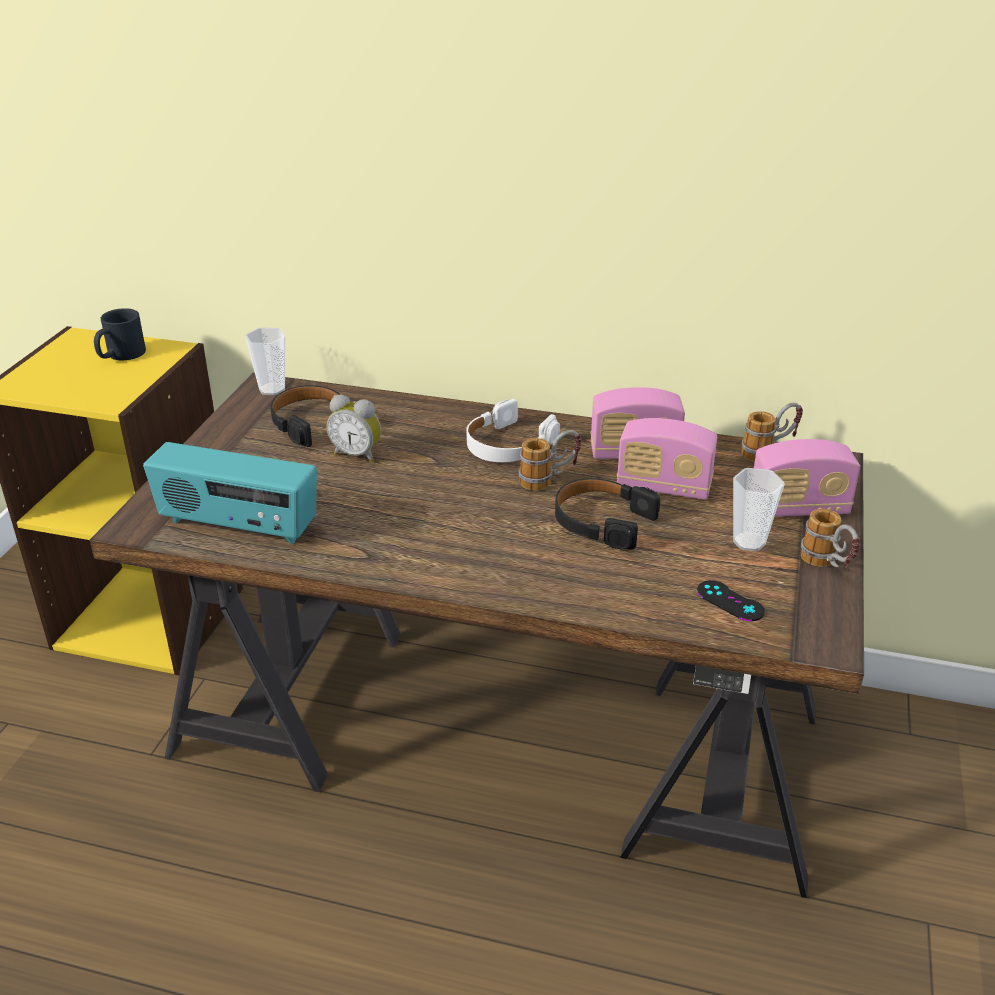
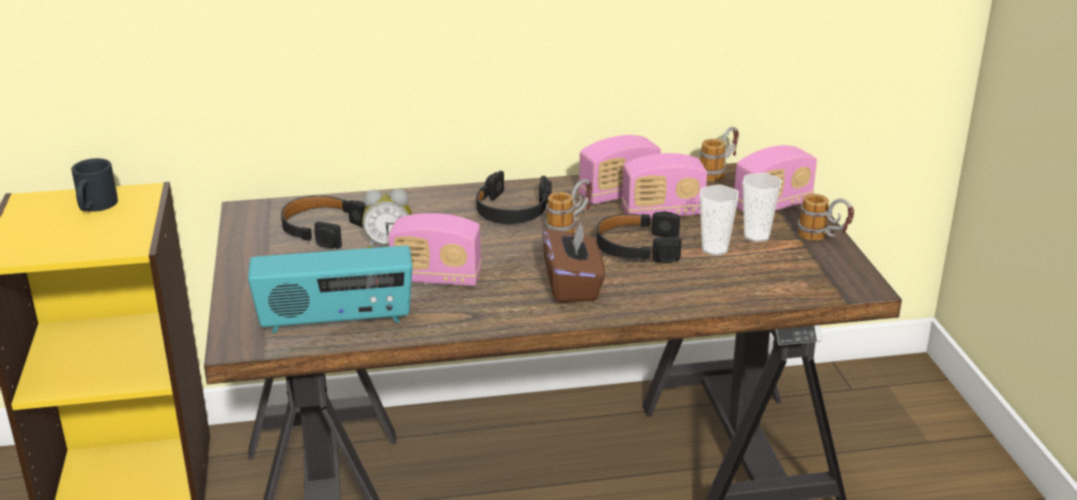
camera: 25 degrees left, 5 degrees down
cup [245,327,285,395] -> cup moved to [700,184,739,256]
white headphones [466,399,560,462] -> black headphones [476,171,552,224]
black game controller [697,580,765,621] -> none
none -> radio [388,213,482,286]
none -> brown tissue box [542,221,605,303]

